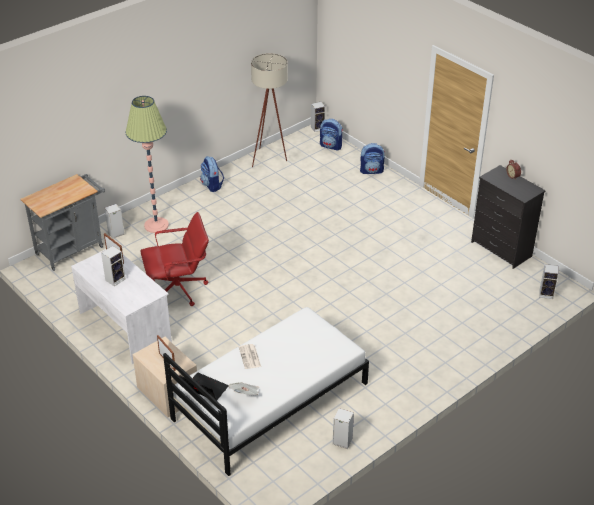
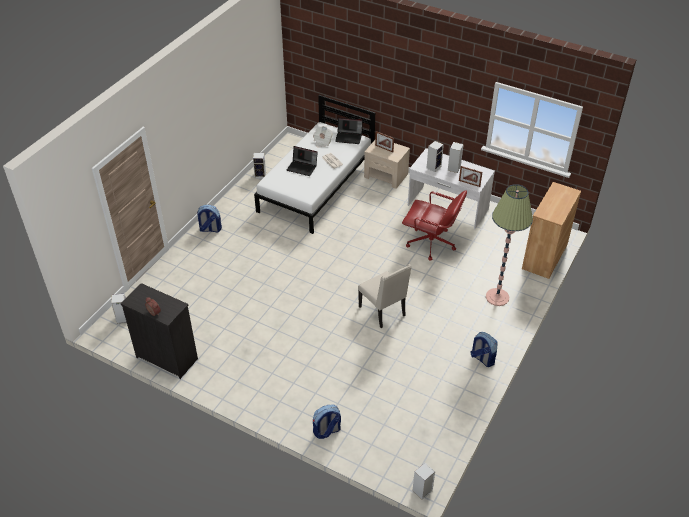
camera: 160 degrees right, 5 degrees up
grey cart [20,174,105,271] -> brown cabinet [522,182,581,279]
speaker [104,204,124,239] -> speaker moved to [427,141,444,172]
red office chair [140,212,209,306] -> red office chair turned 120 degrees counterclockwise [402,190,467,260]
beige floor lamp [251,53,288,167] -> none
backpack [320,119,343,150] -> backpack moved to [196,205,222,232]
none -> laptop [287,146,318,176]
none -> beige chair [358,264,411,328]

